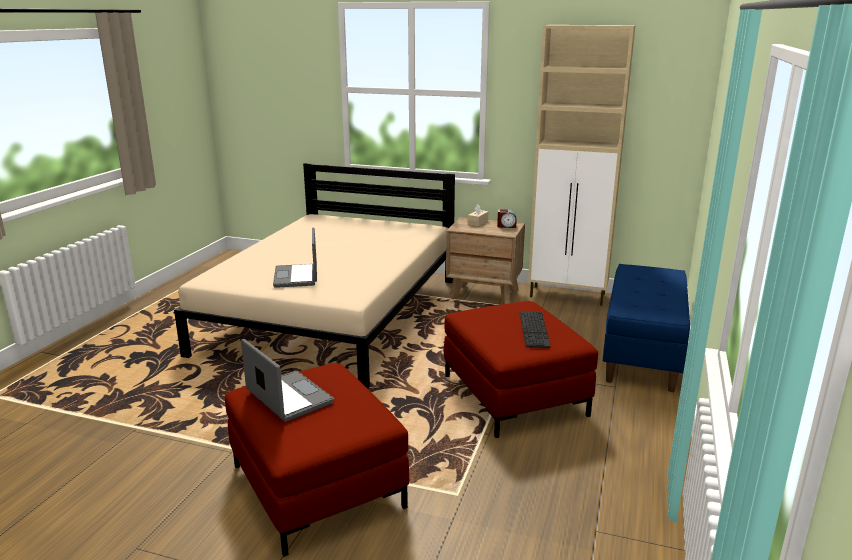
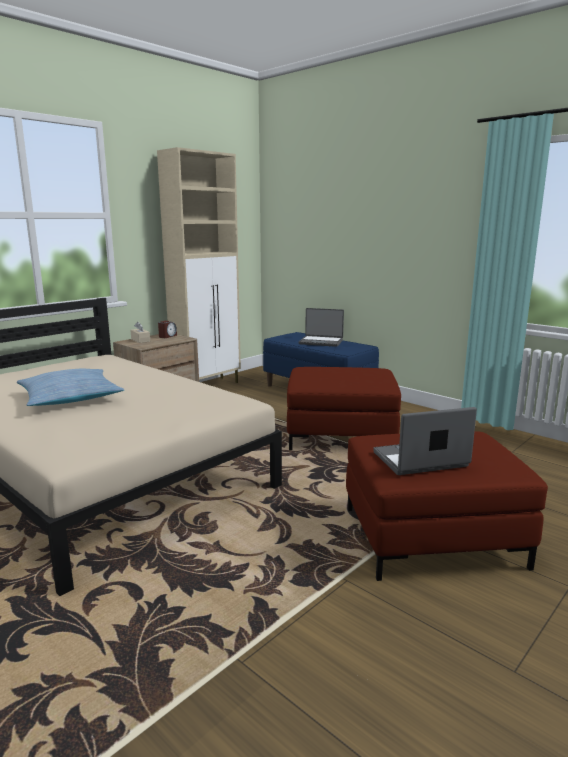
camera: 65 degrees left, 5 degrees down
laptop [273,227,317,288] -> laptop moved to [298,308,344,347]
keyboard [520,312,551,348] -> none
none -> pillow [17,368,125,406]

